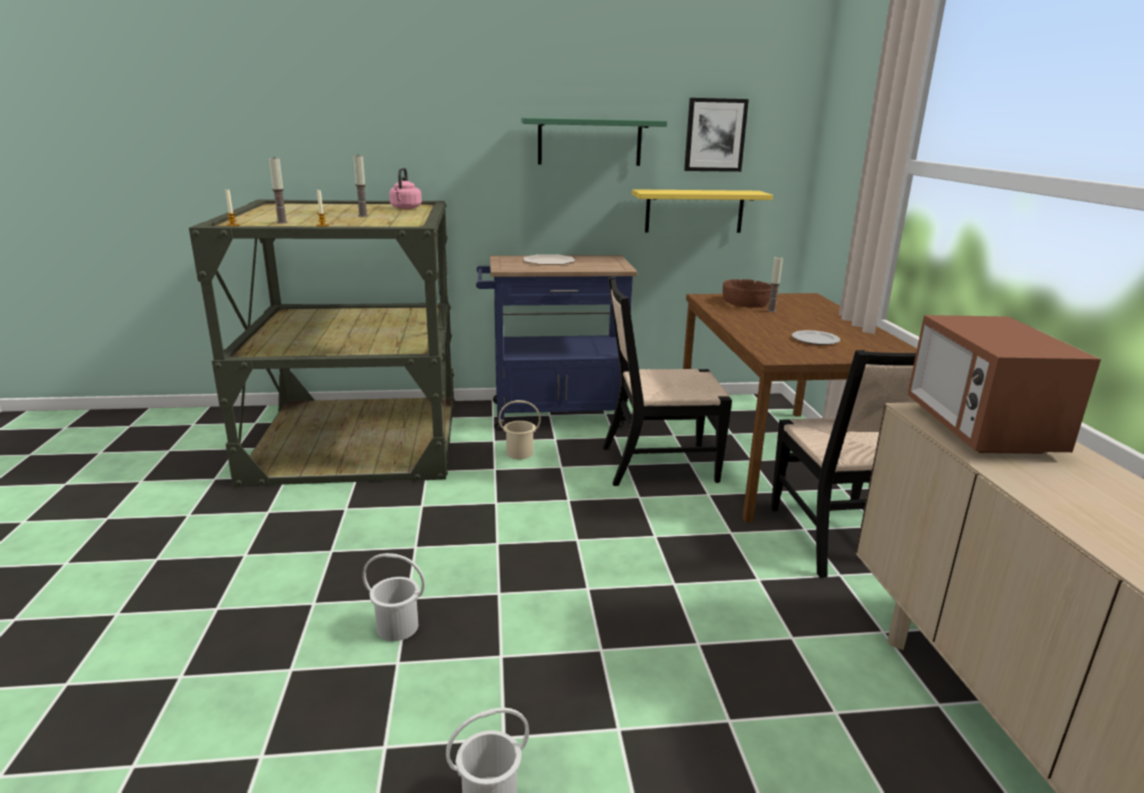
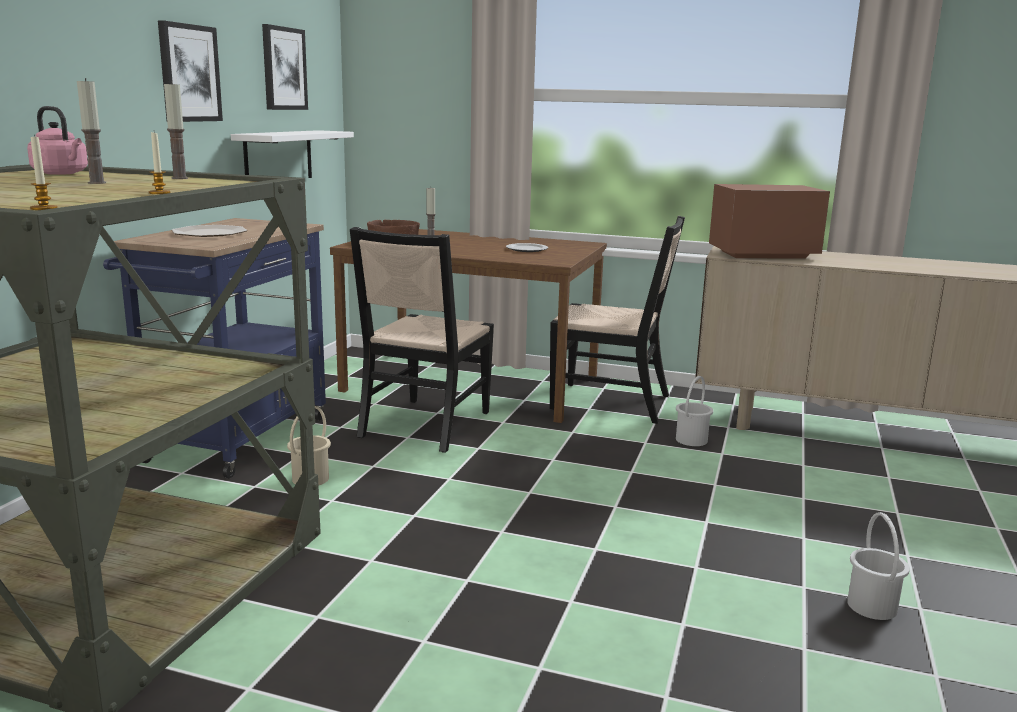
camera: 65 degrees left, 5 degrees down
candle [269,158,288,224] -> candle moved to [164,81,188,179]
white bucket [363,553,425,641] -> white bucket moved to [676,376,713,446]
green shelf [521,117,667,166] -> picture [158,20,223,122]
yellow shelf [632,189,773,233] -> white shelf [231,130,354,178]
microwave [908,315,1101,454] -> microwave turned 150 degrees clockwise [709,184,830,259]

